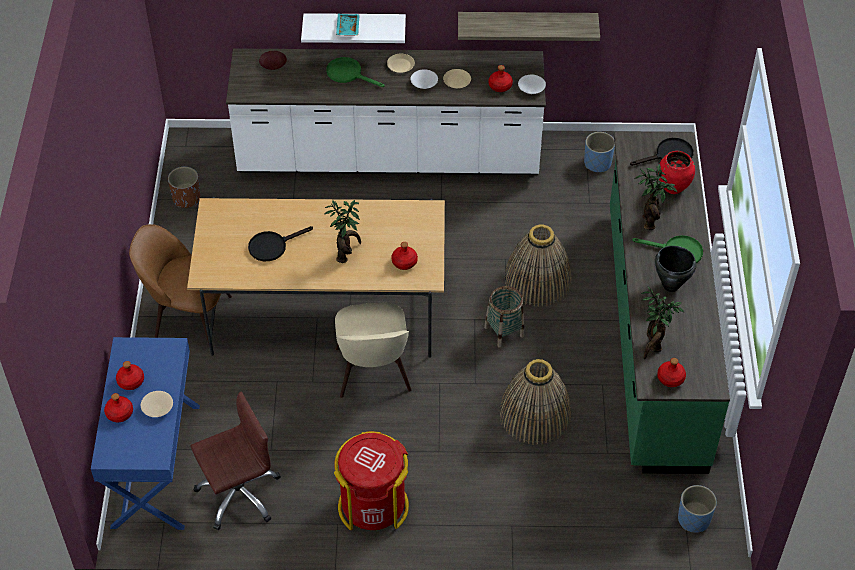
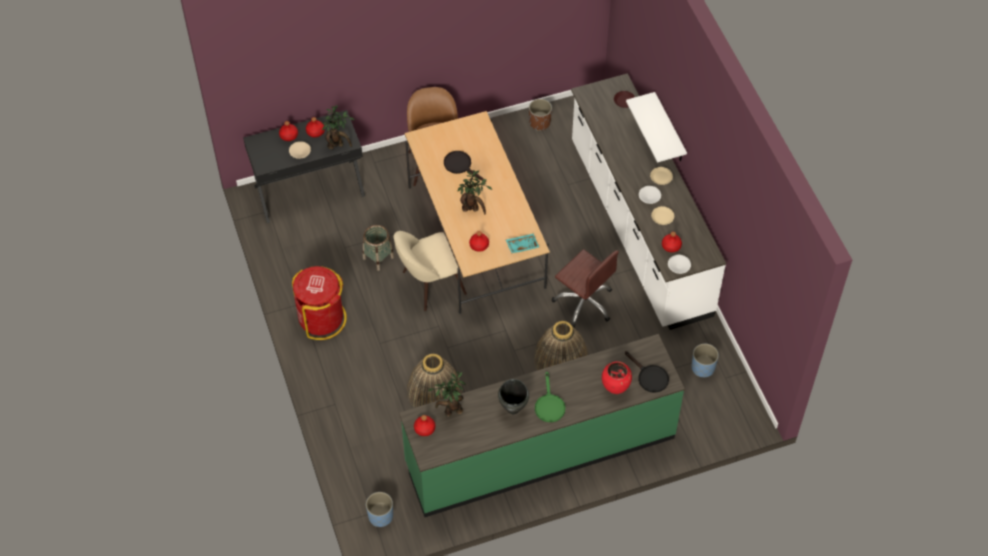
camera: 70 degrees right, 5 degrees up
blue desk [91,337,200,530] -> black desk [243,110,365,223]
brown office chair [190,391,281,530] -> brown office chair moved to [552,249,619,328]
green frying pan [326,57,385,87] -> none
turquoise tray [336,14,360,36] -> turquoise tray moved to [506,234,540,253]
shelf [458,12,600,41] -> none
basket [484,286,524,348] -> basket moved to [363,225,394,271]
potted plant [635,164,677,230] -> potted plant moved to [322,105,355,150]

